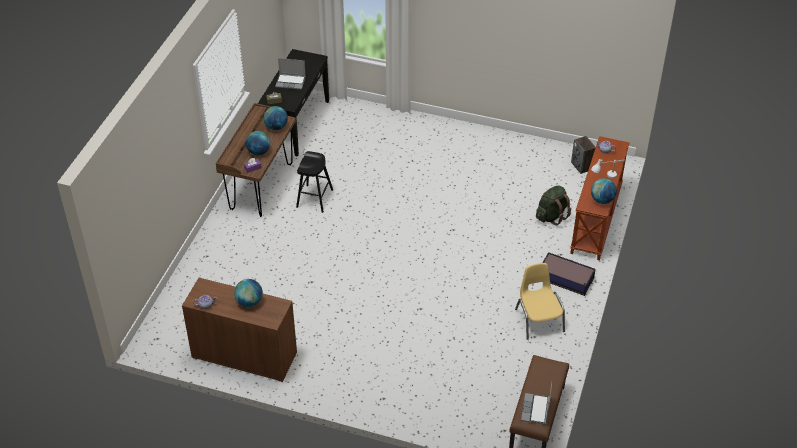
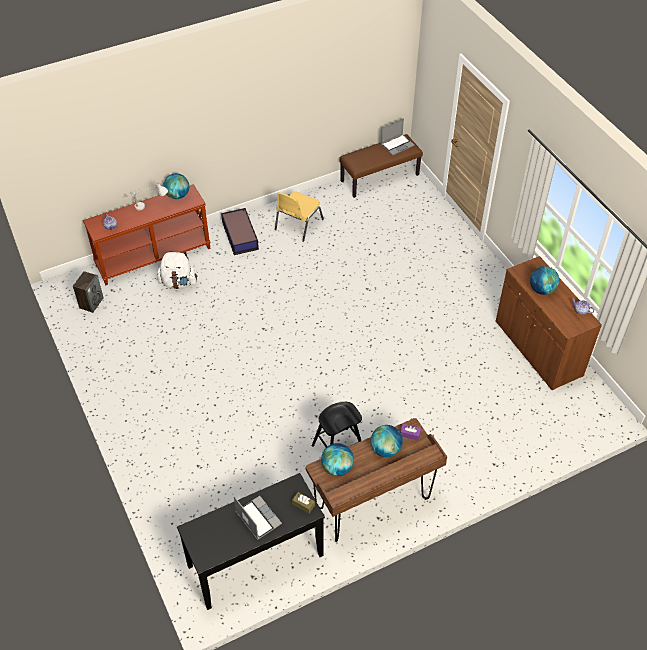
camera: 135 degrees left, 5 degrees up
green backpack [536,185,571,225] -> white backpack [157,251,198,289]

